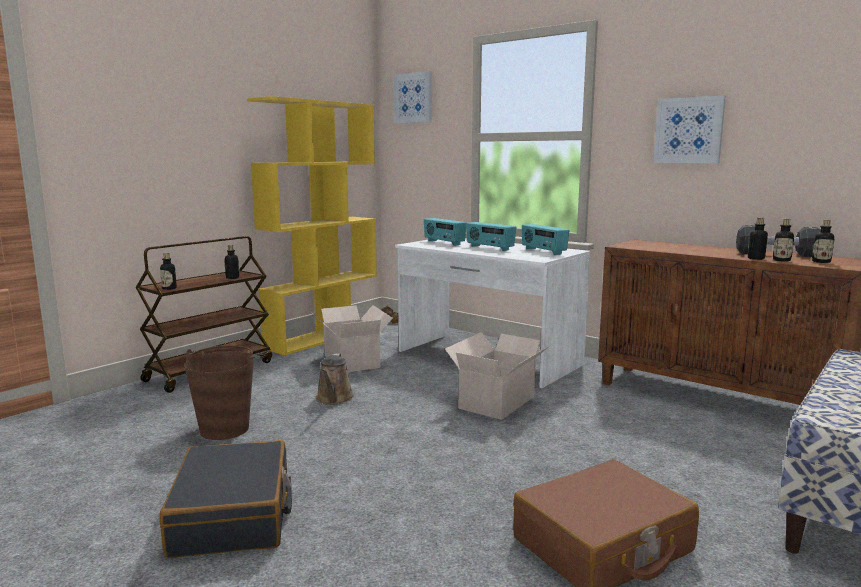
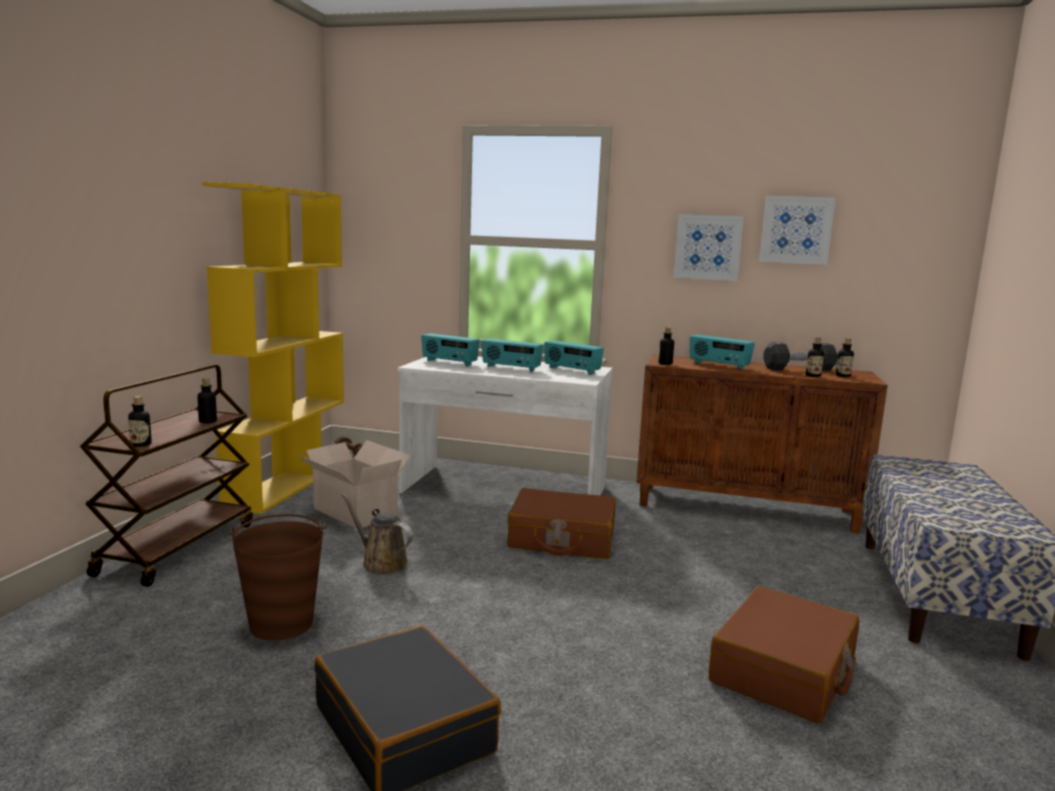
camera: 25 degrees left, 0 degrees up
brown watering can [316,353,354,405] -> brown watering can turned 150 degrees clockwise [341,493,413,574]
picture [393,71,432,124] -> picture moved to [759,196,836,265]
cardboard box [445,332,551,420] -> brown suitcase [507,488,616,559]
bottle [748,217,768,260] -> bottle moved to [658,327,674,365]
none -> radio [690,335,755,370]

